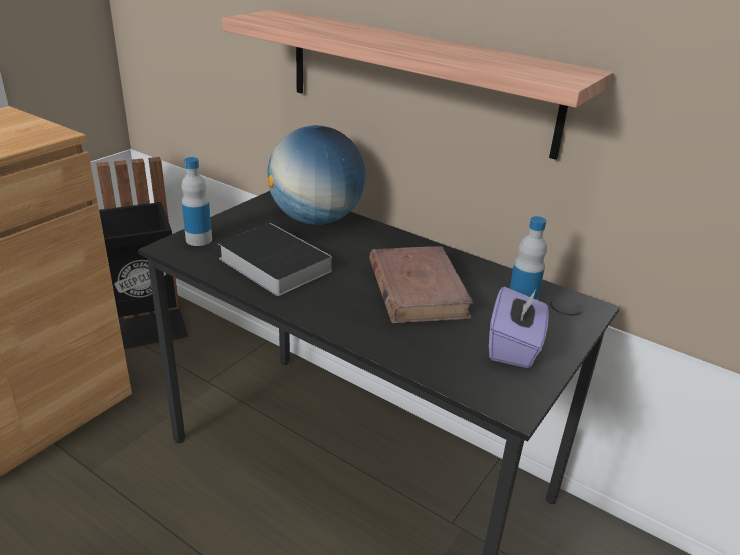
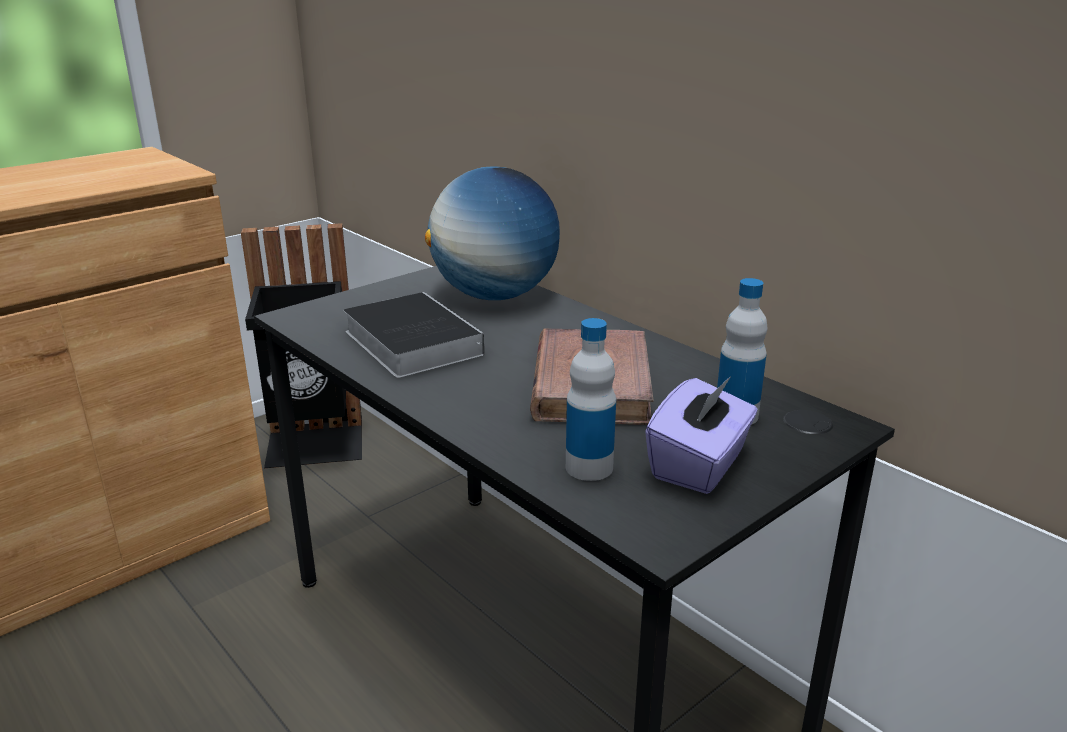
camera: 15 degrees right, 5 degrees down
bottle [181,157,212,246] -> bottle moved to [566,318,616,481]
shelf [222,9,613,160] -> none

